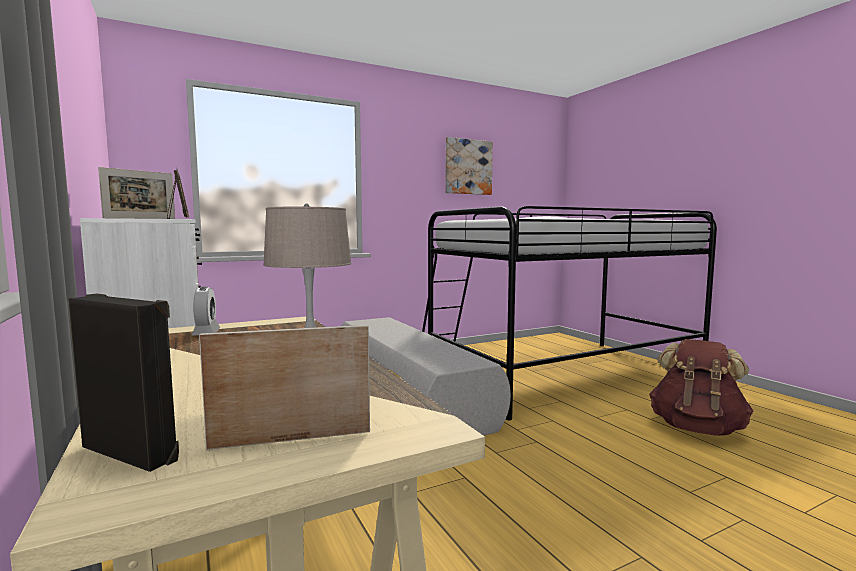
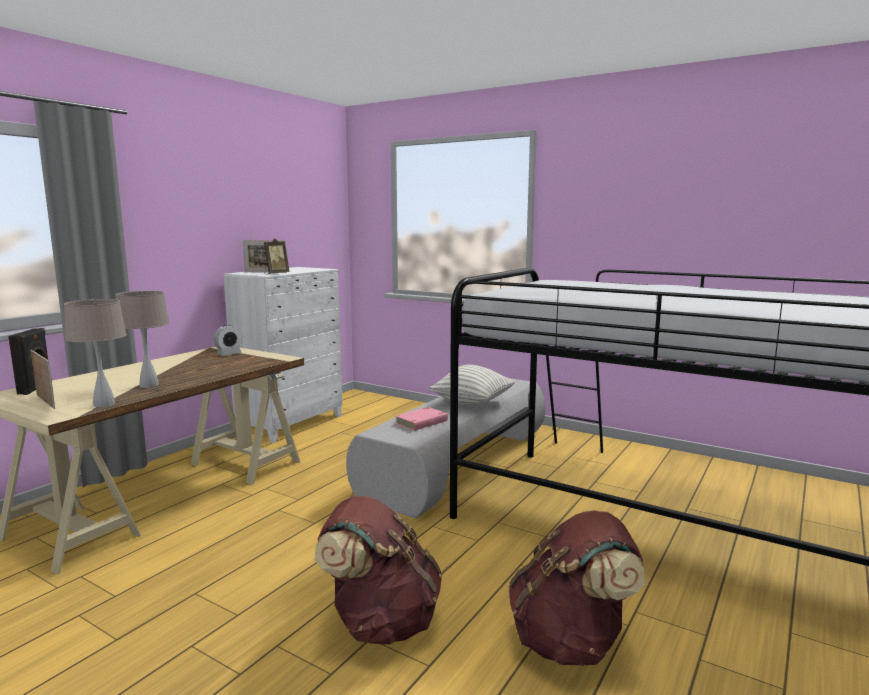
camera: 60 degrees right, 5 degrees up
picture [445,137,493,195] -> none
none -> beige table lamp [64,299,127,407]
none -> brown backpack [314,496,442,645]
none -> pink book [395,407,448,431]
none -> pillow [429,365,516,405]

